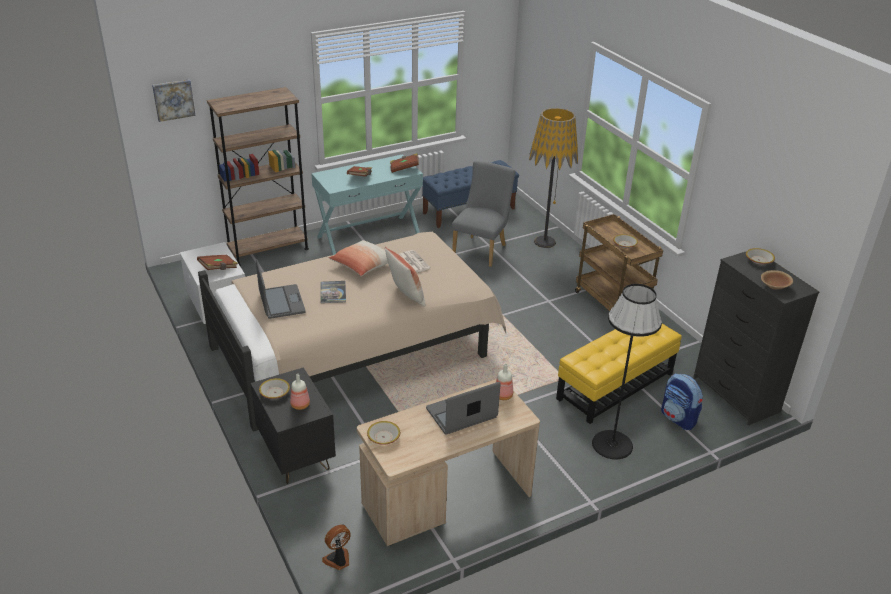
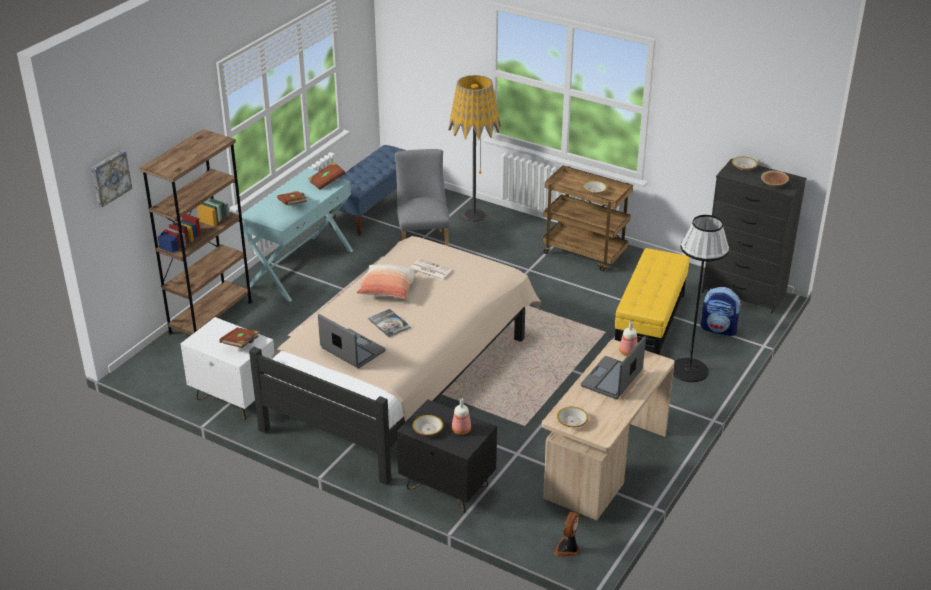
camera: 30 degrees left, 0 degrees up
pillow [385,247,425,307] -> none

